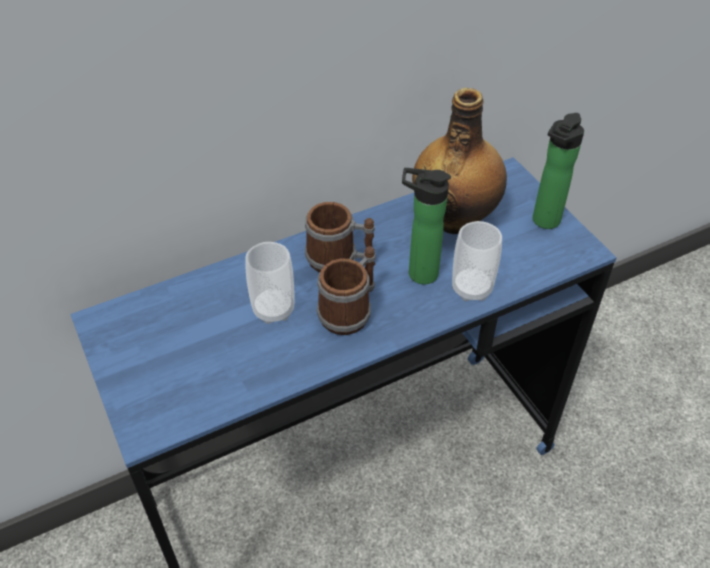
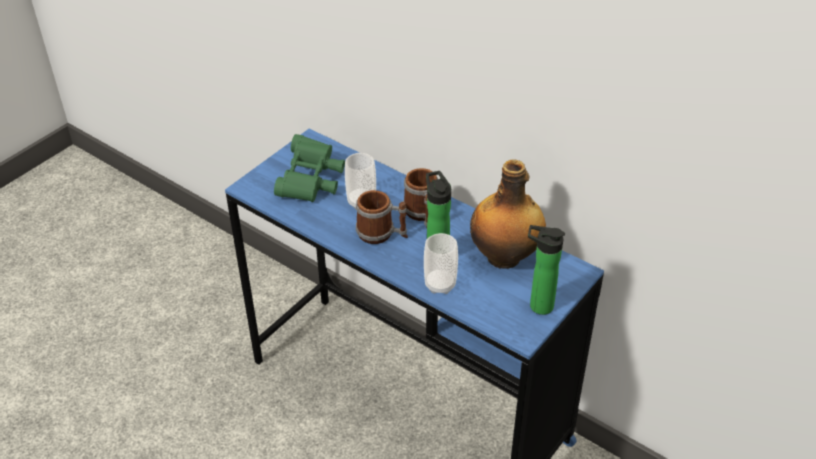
camera: 65 degrees right, 5 degrees down
none -> green binoculars [274,134,345,202]

